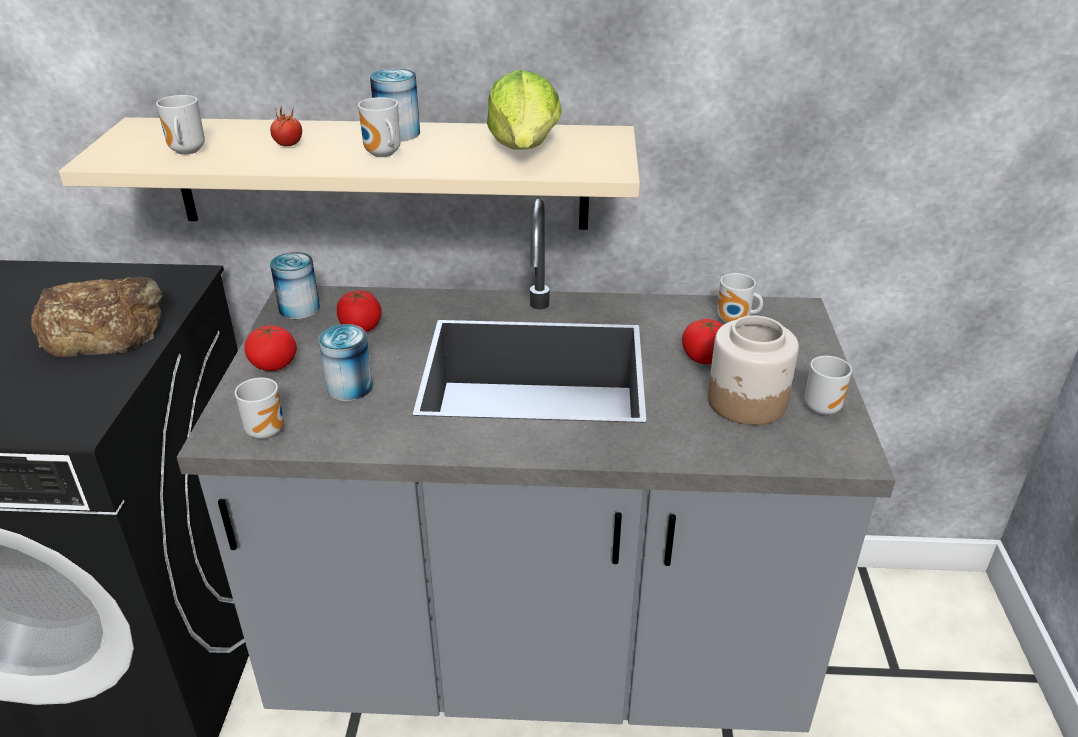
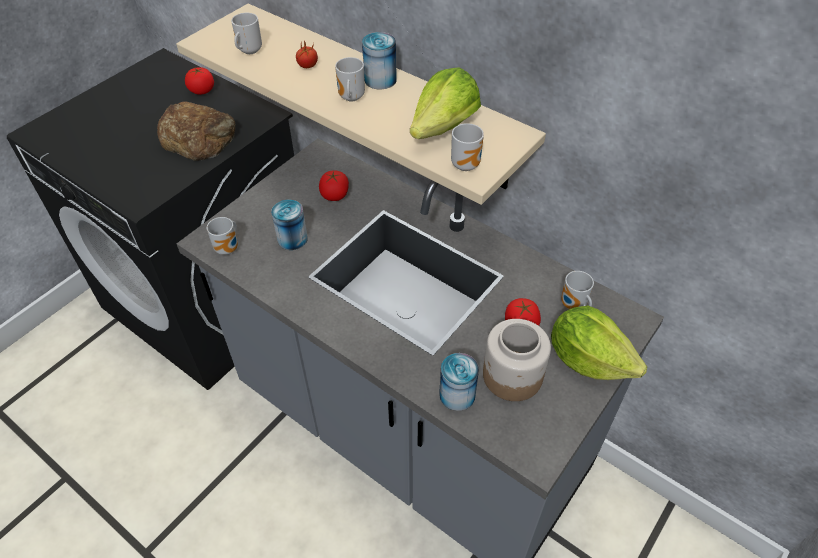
camera: 35 degrees right, 15 degrees up
tomato [244,324,297,371] -> tomato moved to [185,67,214,95]
can [270,252,320,319] -> can moved to [439,353,479,411]
mug [804,356,852,416] -> mug moved to [451,123,484,171]
none -> lettuce [551,306,648,380]

